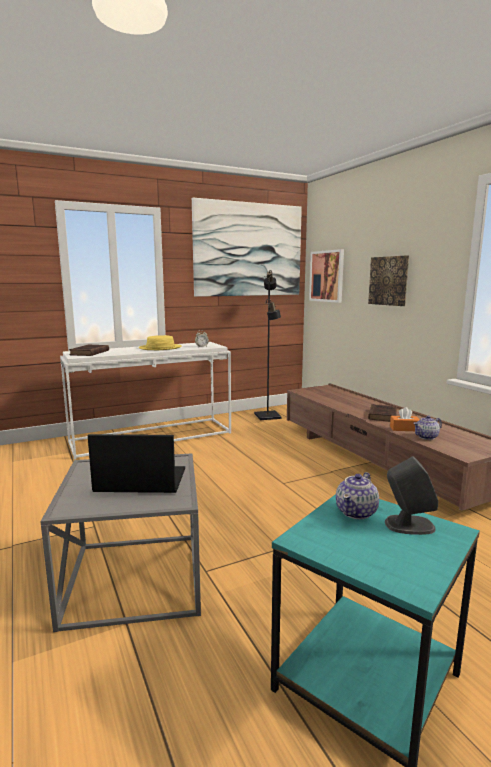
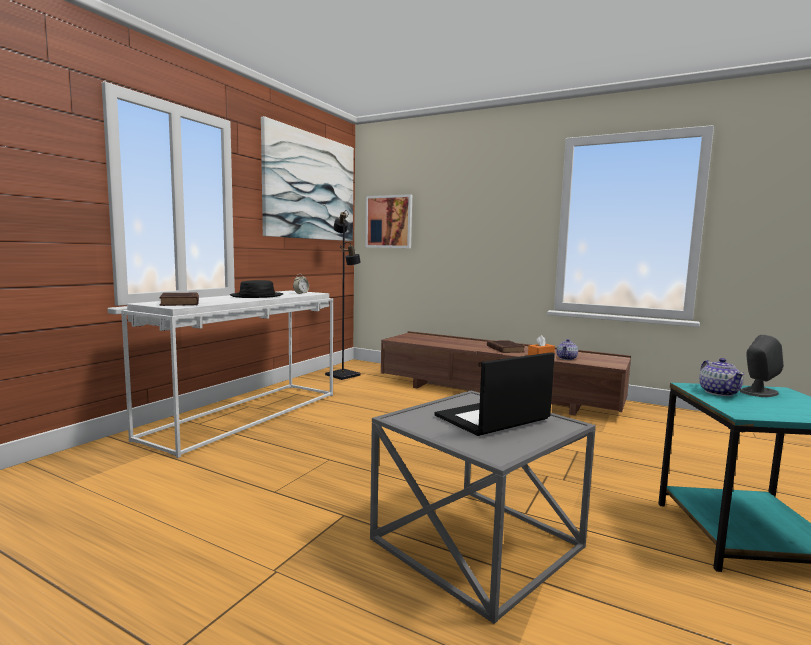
camera: 35 degrees left, 5 degrees down
yellow hat [139,335,182,350] -> black hat [230,280,283,298]
picture [368,256,409,306] -> none

